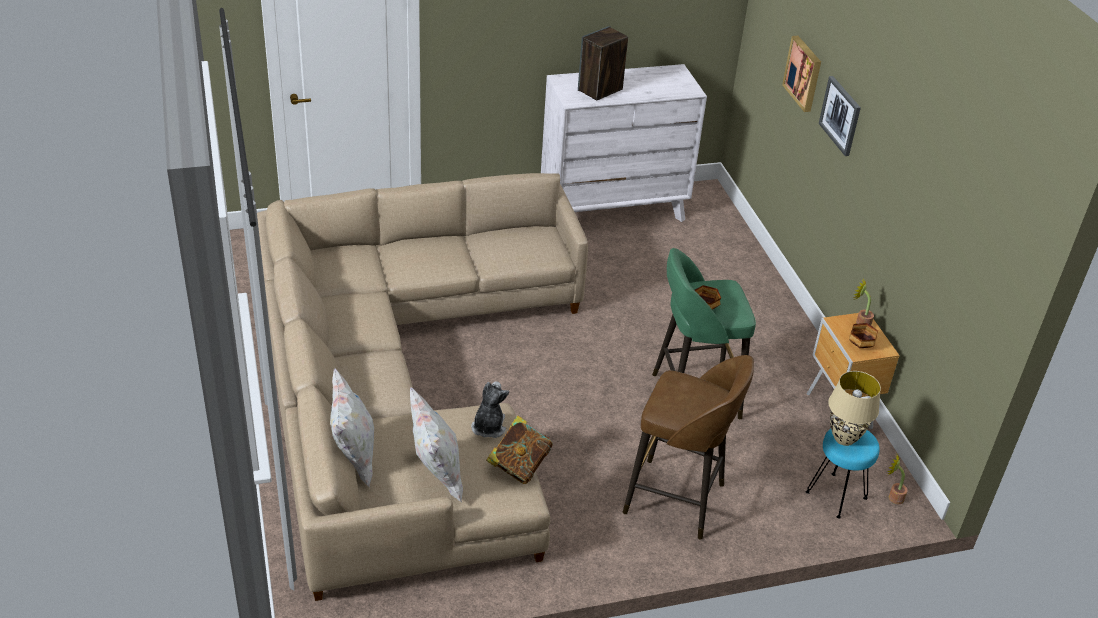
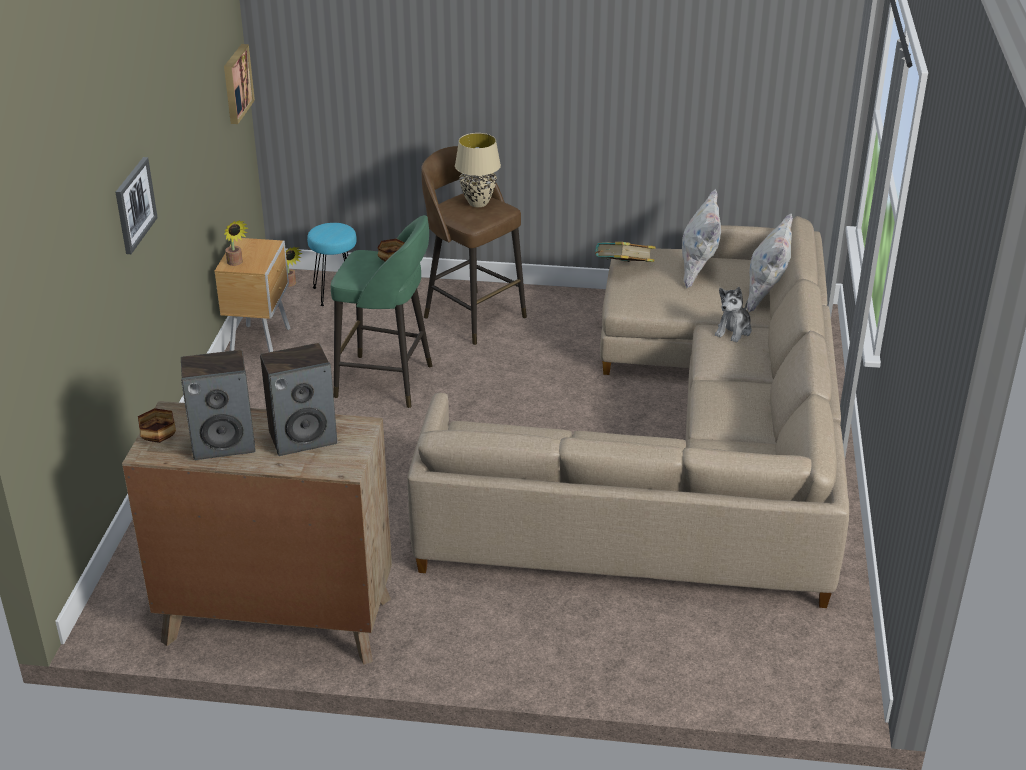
camera: 155 degrees left, 5 degrees down
plush toy [471,381,509,438] -> plush toy moved to [715,287,752,342]
white dresser [541,64,707,222] -> brown dresser [122,401,392,665]
picture [782,36,821,112] -> picture moved to [224,44,255,124]
beige table lamp [828,371,881,446] -> beige table lamp moved to [455,133,501,207]
bowl [849,323,878,348] -> bowl moved to [138,408,176,443]
none -> speaker [181,350,256,460]

